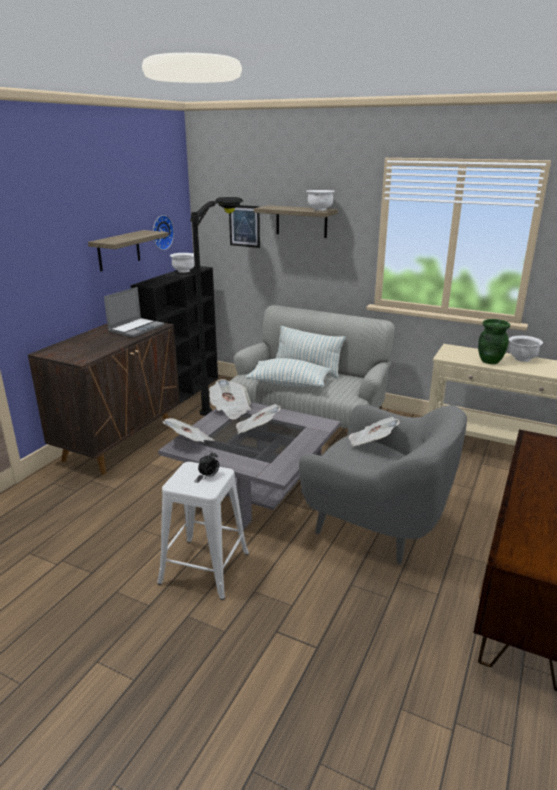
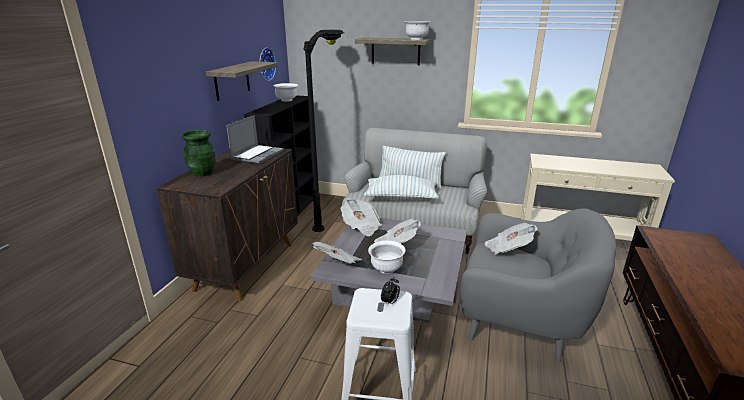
camera: 10 degrees left, 0 degrees up
picture [229,205,260,248] -> none
green vase [478,319,510,364] -> green vase moved to [181,130,215,177]
white bowl [509,335,543,362] -> white bowl moved to [368,240,406,274]

